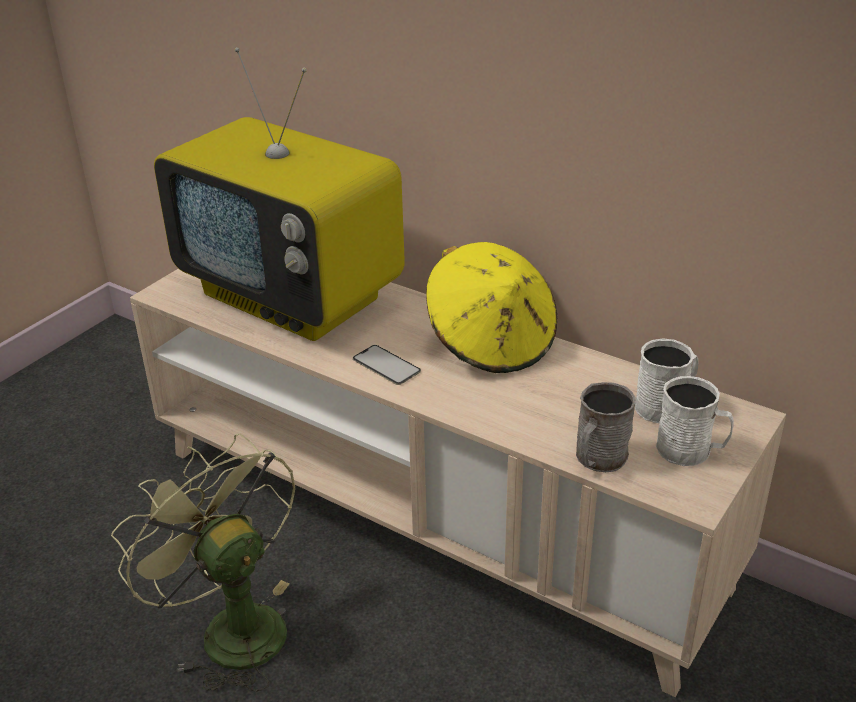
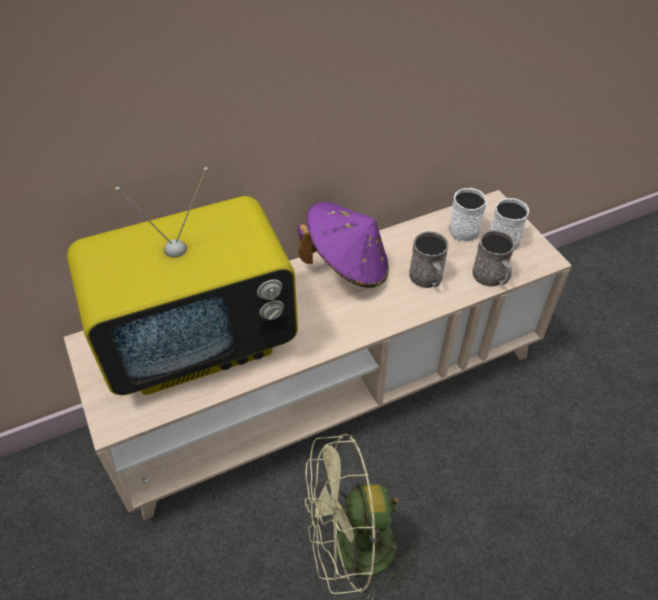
camera: 60 degrees left, 15 degrees up
phone [353,345,421,385] -> none
yellow hat [426,242,557,373] -> purple hat [298,202,389,288]
none -> grey mug [409,231,449,288]

